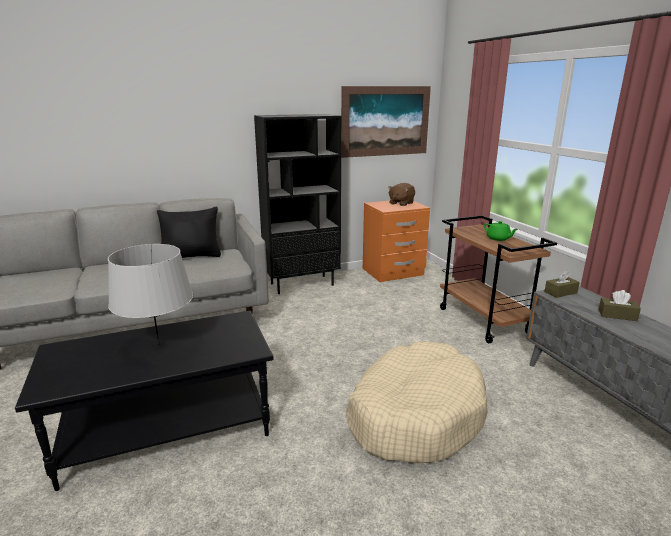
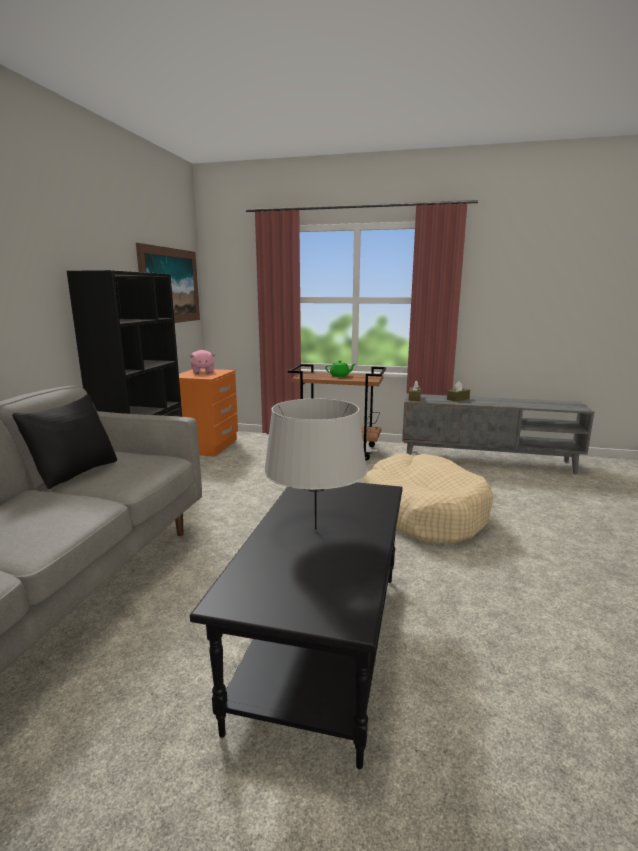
camera: 55 degrees left, 5 degrees down
brown plush toy [388,183,415,206] -> pink plush toy [190,350,215,374]

